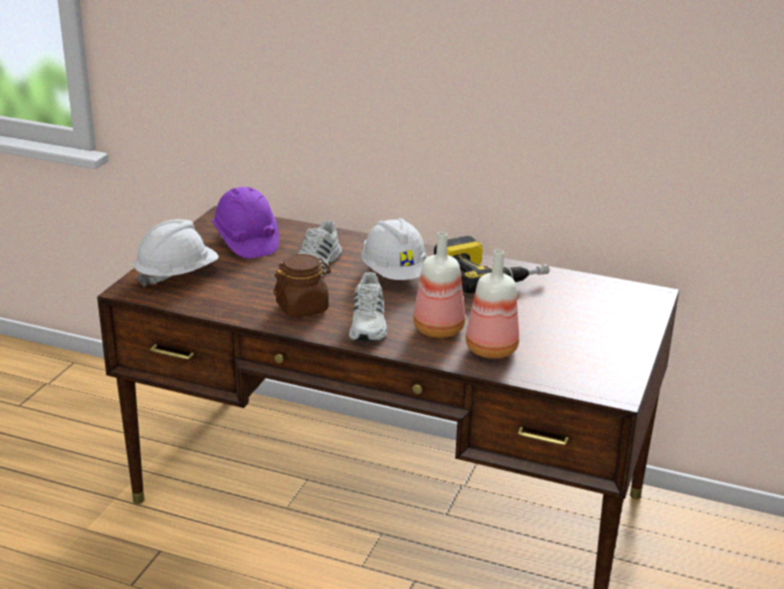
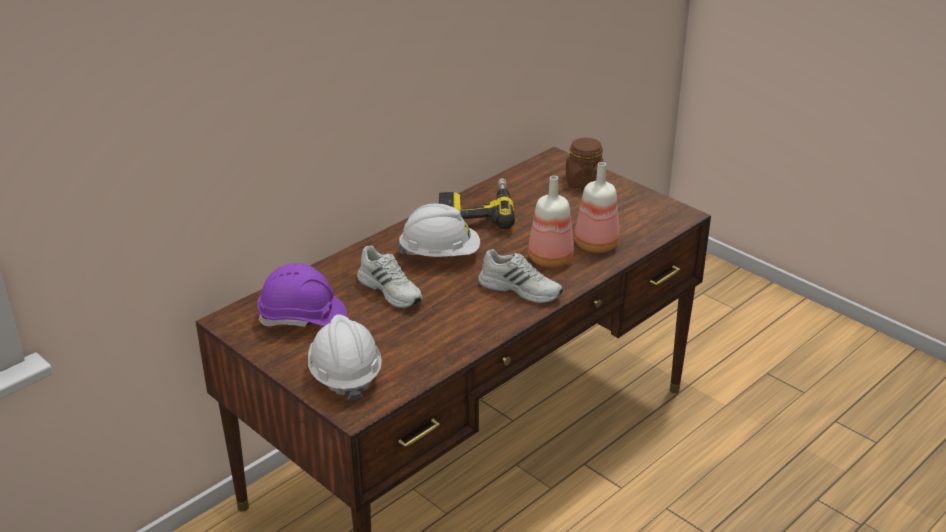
camera: 65 degrees left, 5 degrees up
brown jar [273,254,331,317] -> brown jar moved to [566,138,604,188]

